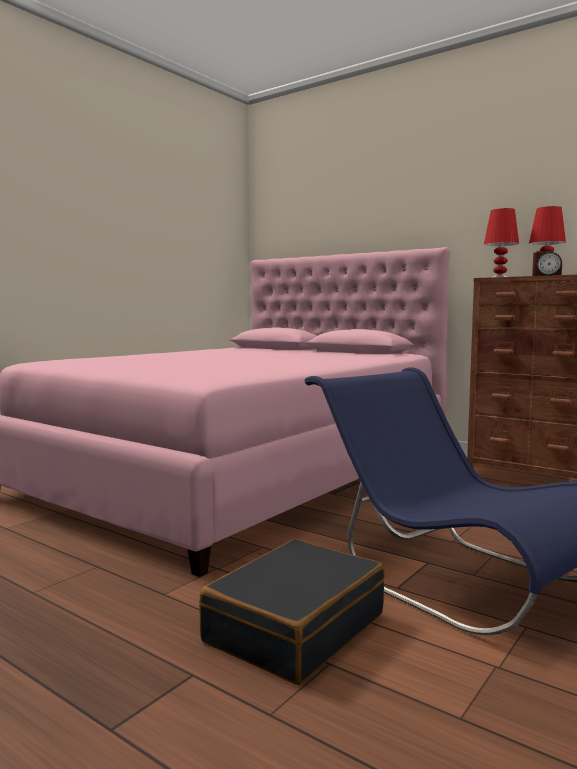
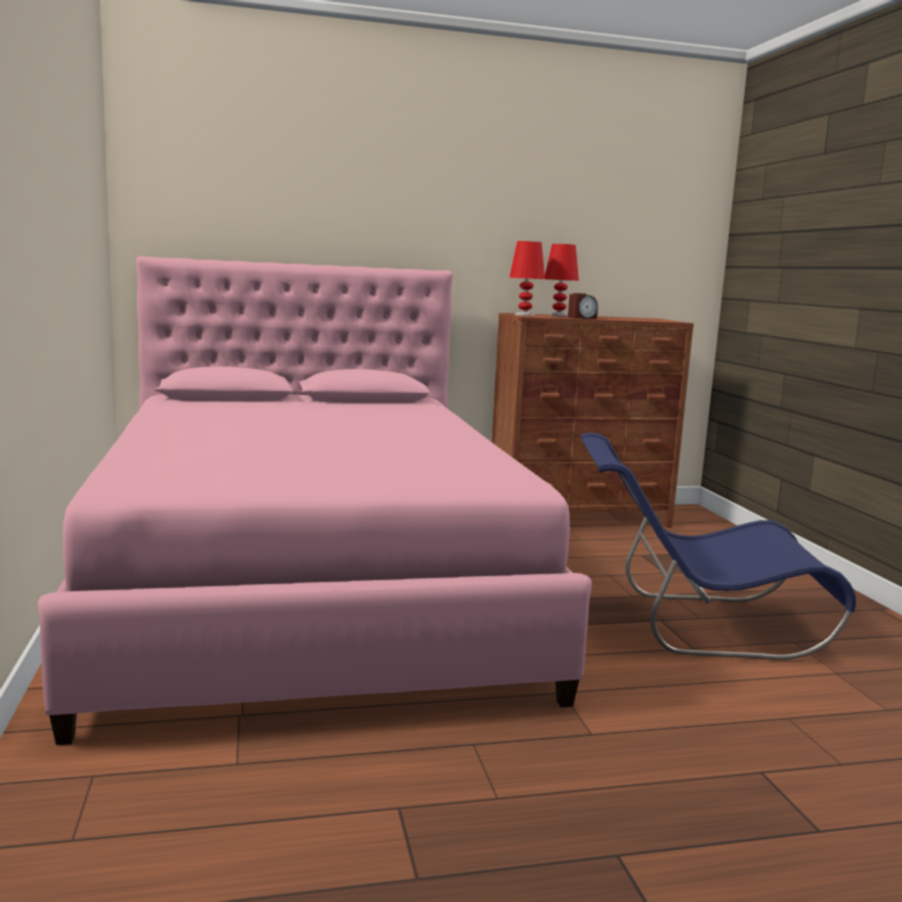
camera: 50 degrees left, 5 degrees up
black suitcase [199,539,385,685] -> none

